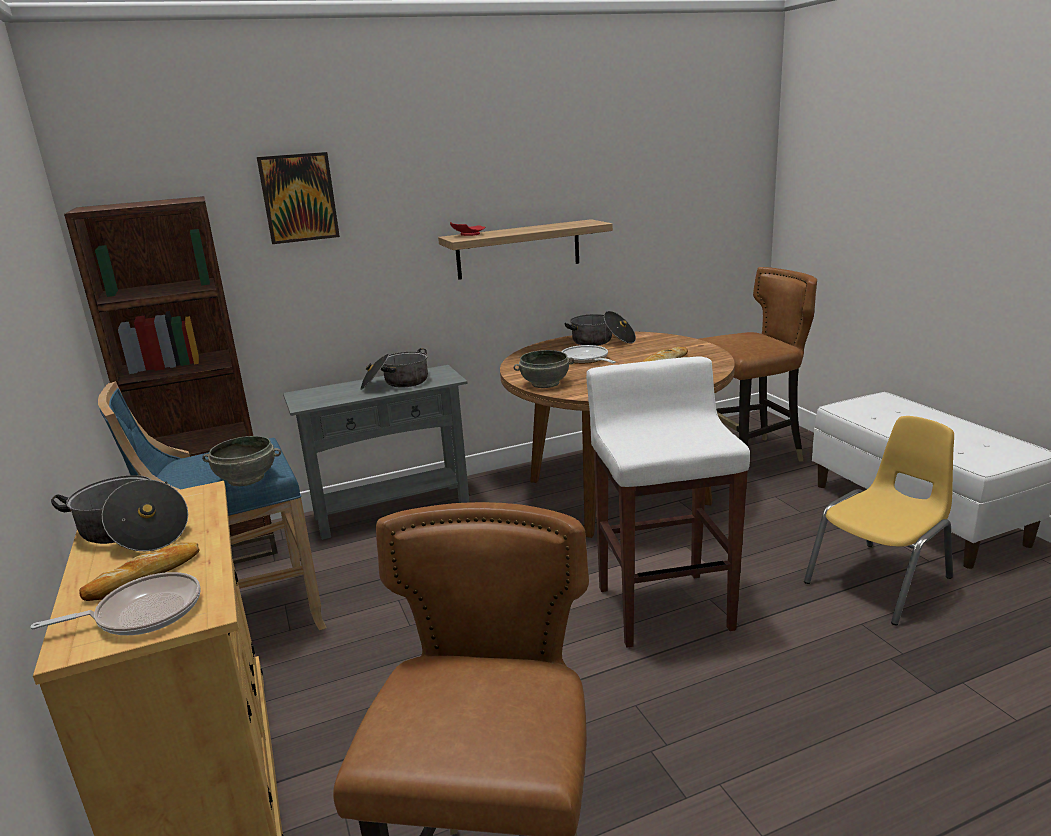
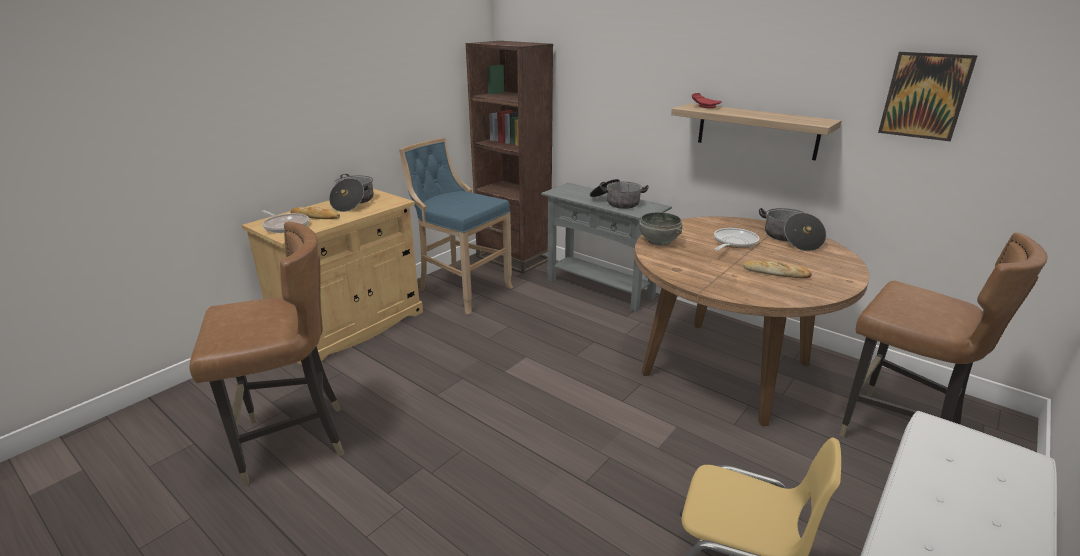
camera: 60 degrees right, 5 degrees up
grey bowl [202,436,281,486] -> none
picture [257,152,340,244] -> picture moved to [878,52,978,141]
white stool [586,356,750,648] -> none

